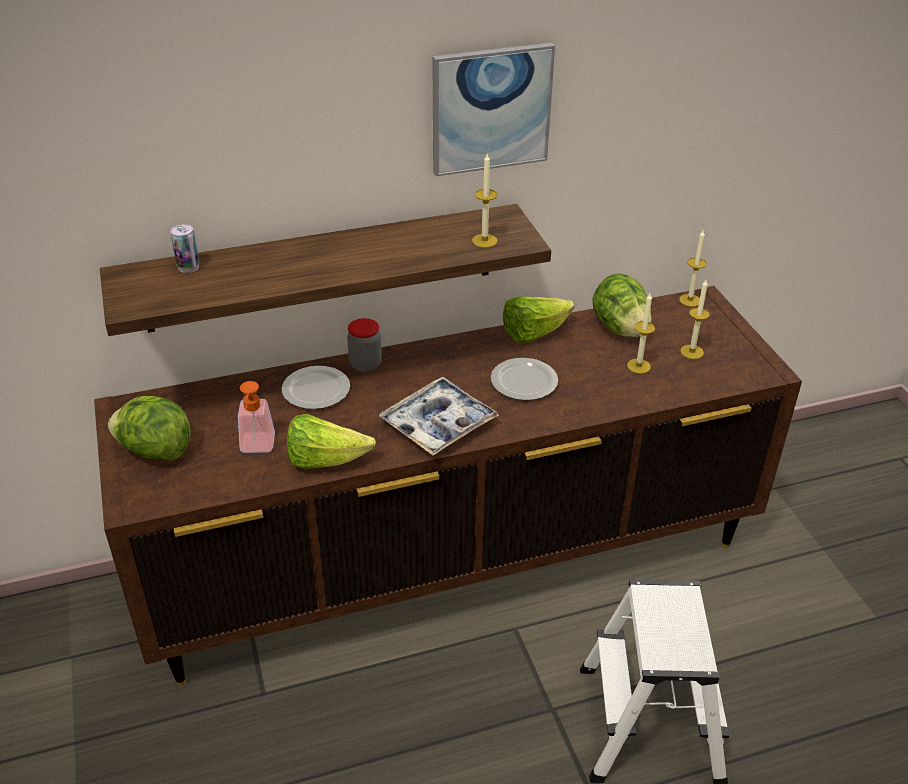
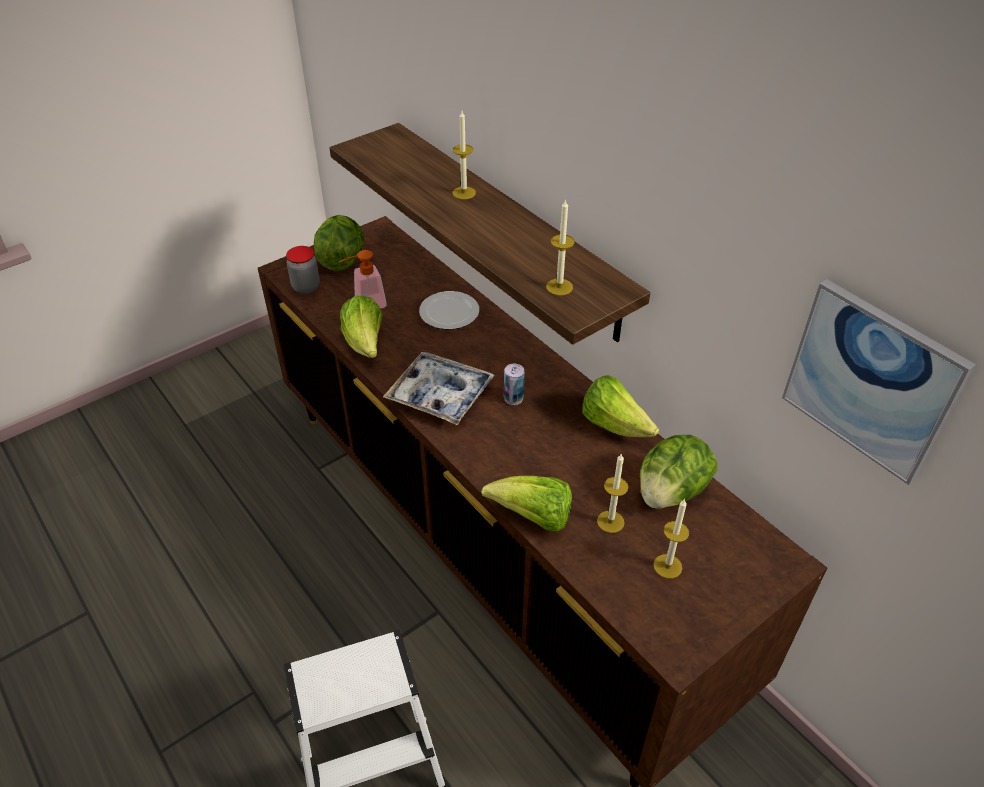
camera: 70 degrees right, 5 degrees up
can [171,224,199,273] -> can moved to [504,364,525,405]
jar [347,318,382,372] -> jar moved to [286,246,320,294]
picture [432,43,555,176] -> picture moved to [782,279,976,485]
plate [491,358,558,400] -> none
candle [679,231,707,307] -> candle moved to [453,111,476,199]
none -> lettuce [481,476,572,532]

